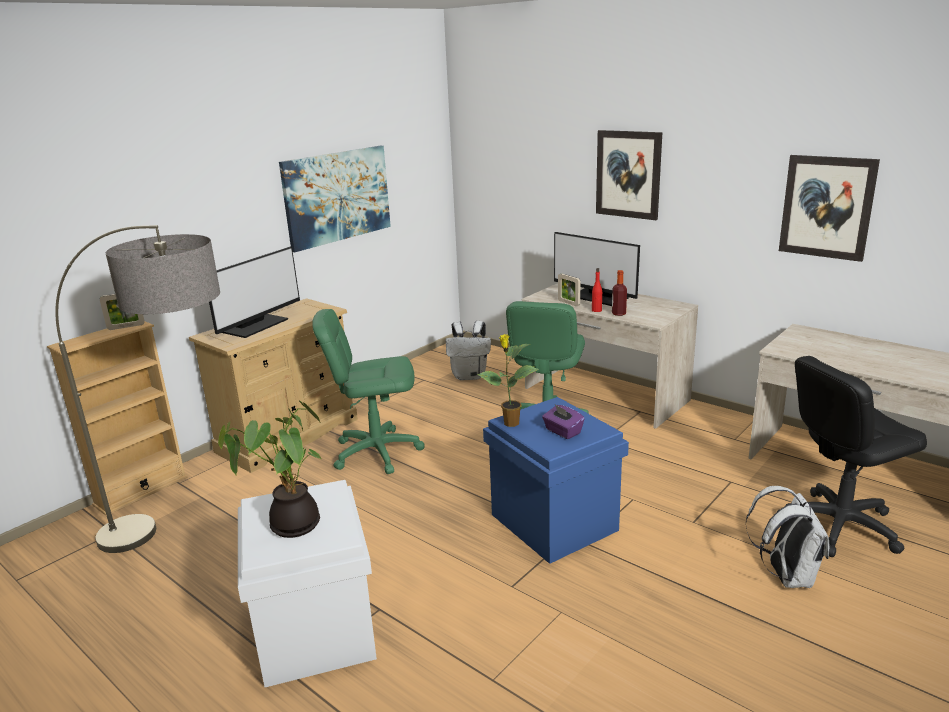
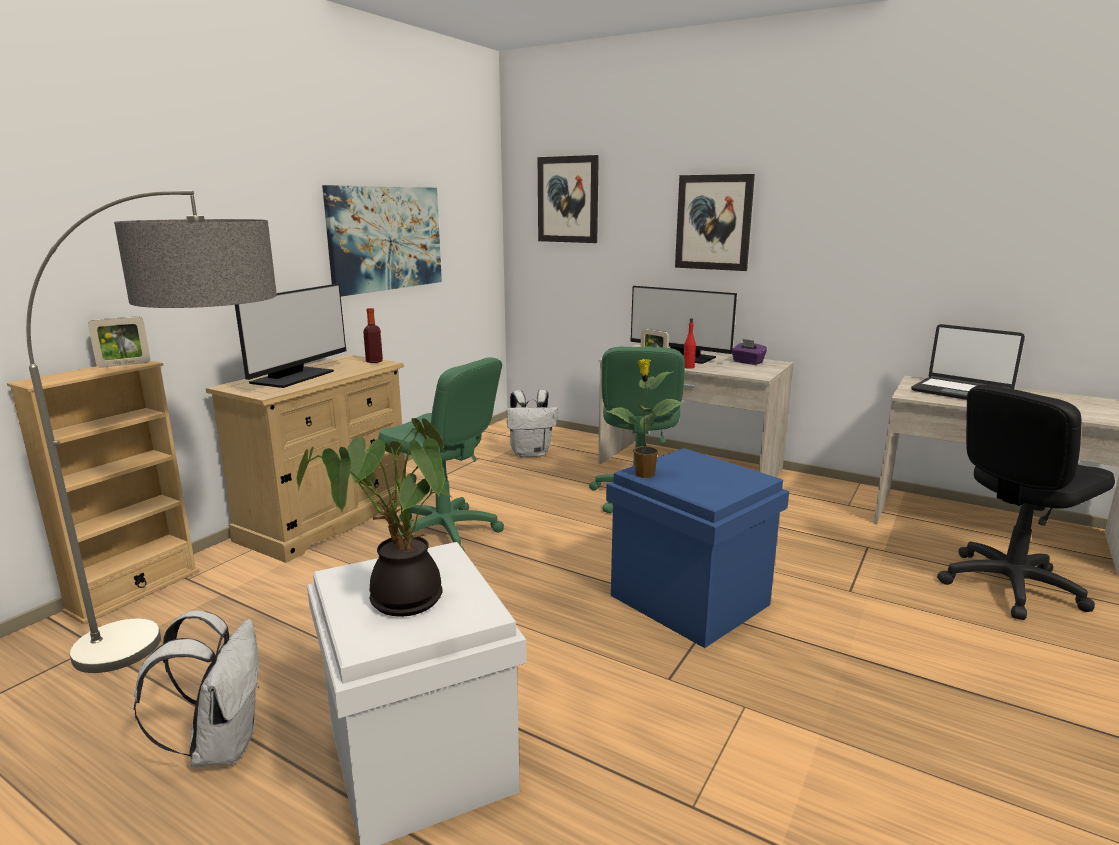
camera: 10 degrees left, 5 degrees down
green office chair [312,309,425,474] -> green office chair turned 135 degrees counterclockwise [378,358,504,552]
purple tissue box [542,404,585,439] -> purple tissue box moved to [732,339,767,365]
bottle [612,270,627,316] -> bottle moved to [363,308,383,363]
white backpack [746,486,829,588] -> white backpack moved to [134,611,259,767]
picture [779,155,880,262] -> picture moved to [538,155,599,243]
none -> laptop [911,324,1025,400]

